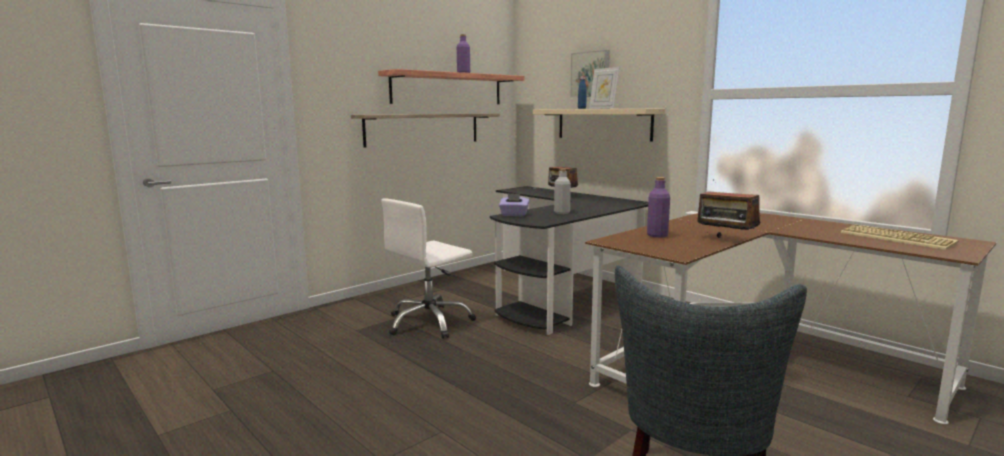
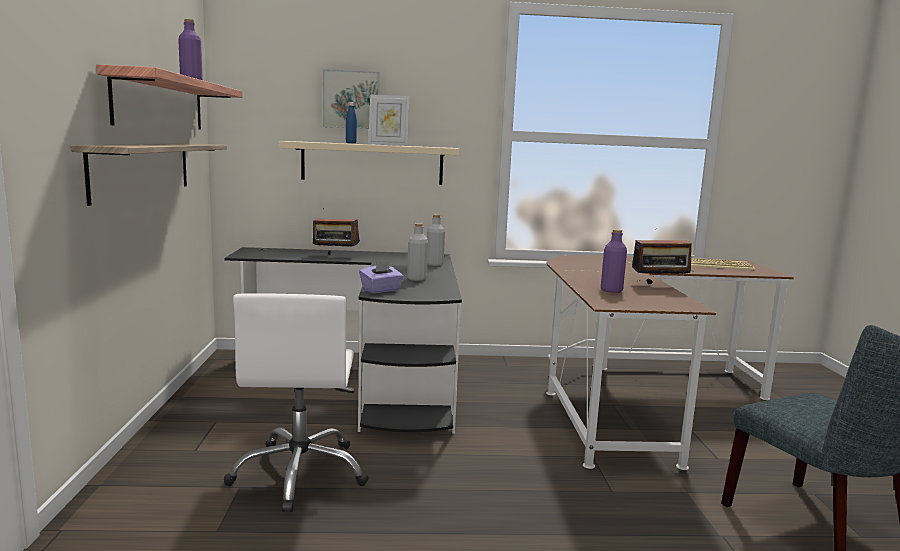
camera: 50 degrees left, 0 degrees up
none -> grey bottle [427,215,445,266]

